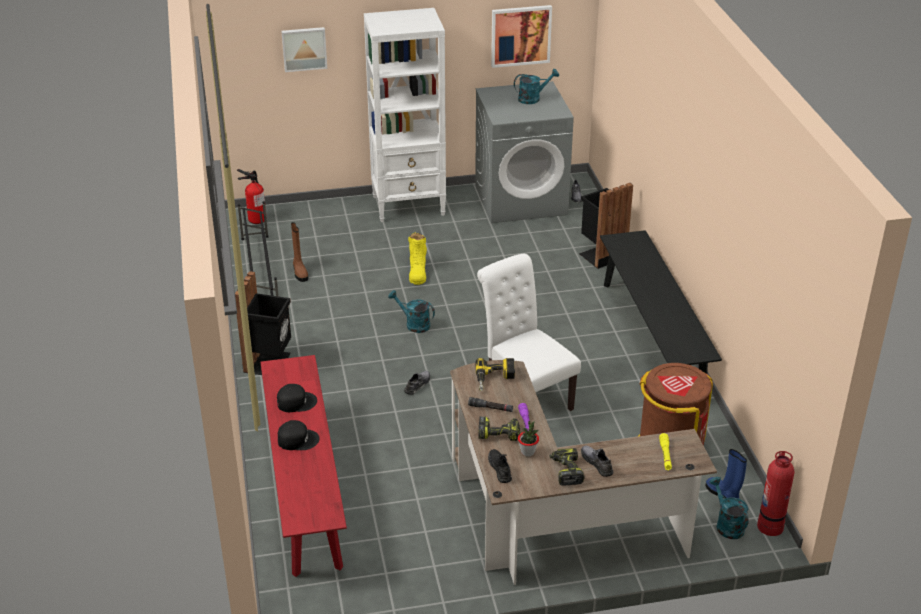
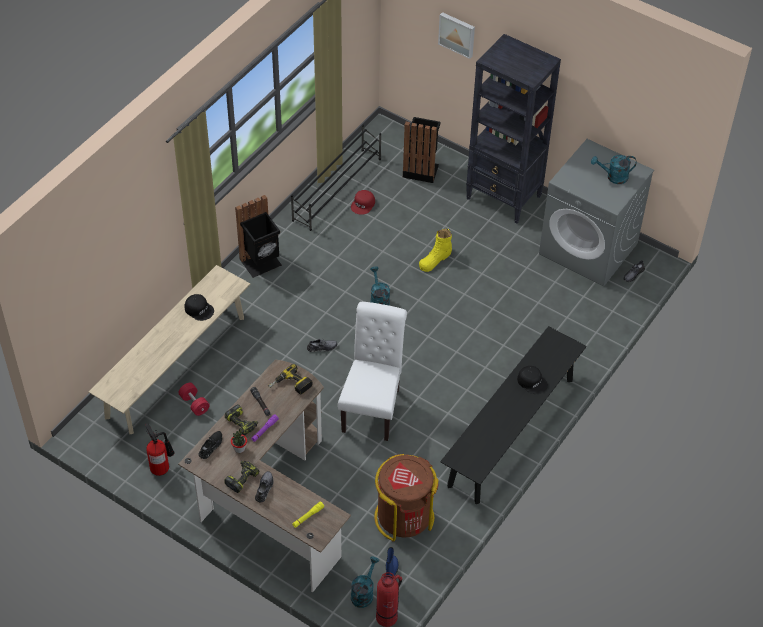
camera: 45 degrees right, 15 degrees up
fire extinguisher [237,169,266,224] -> fire extinguisher moved to [145,423,174,476]
red bench [260,355,347,577] -> beige bench [89,265,250,434]
black cap [278,420,320,450] -> black cap moved to [517,366,548,394]
brown boot [291,222,308,282] -> red cap [351,190,375,215]
white bookcase [364,8,446,222] -> black bookcase [466,34,561,224]
picture [491,5,552,68] -> none
turquoise watering can [514,69,559,104] -> turquoise watering can turned 150 degrees clockwise [591,155,637,184]
black trash can [579,183,633,269] -> black trash can moved to [403,117,440,183]
none -> red dumbbell [178,383,210,416]

